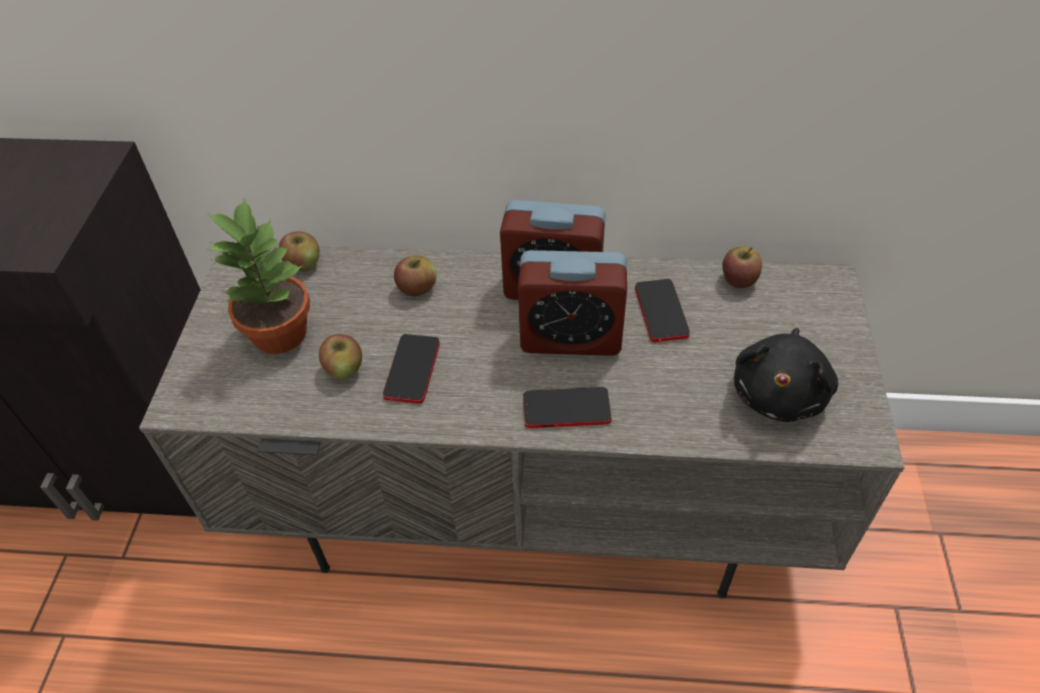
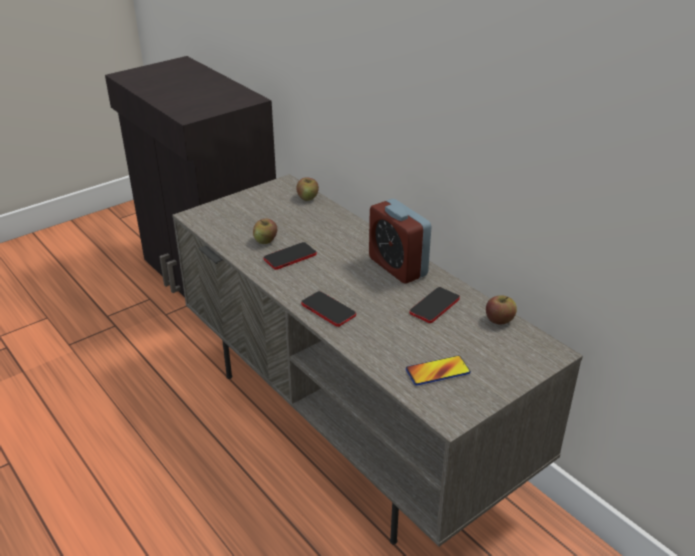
camera: 45 degrees right, 15 degrees down
potted plant [208,198,310,354] -> none
apple [394,255,437,296] -> none
alarm clock [518,250,627,356] -> none
black plush toy [734,328,838,422] -> phone [406,355,471,385]

